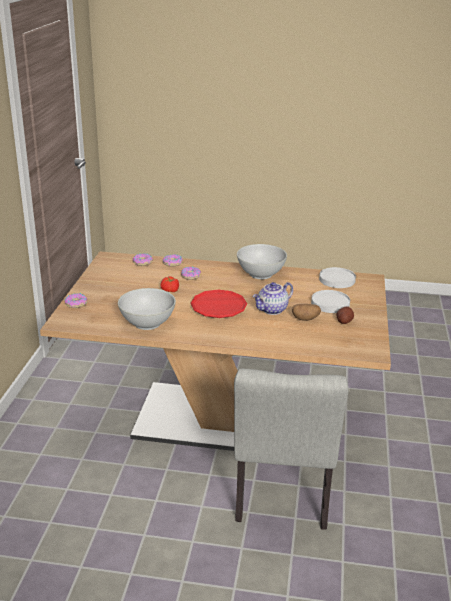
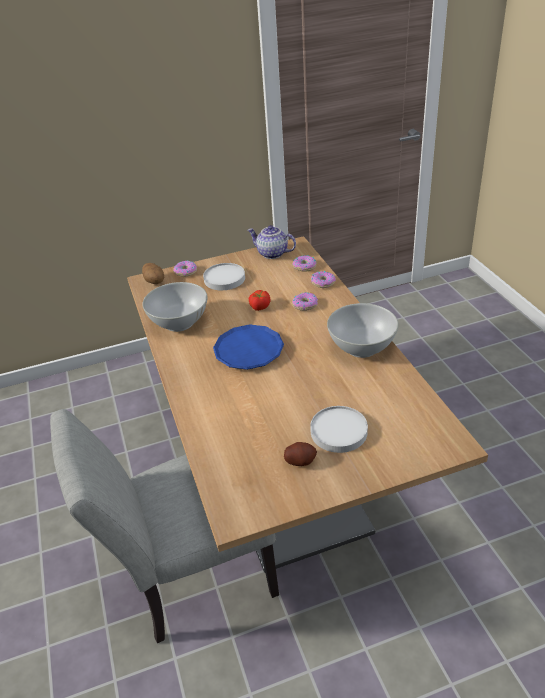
camera: 65 degrees right, 10 degrees up
red plate [190,290,247,318] -> blue plate [213,324,284,370]
teapot [252,282,293,315] -> teapot moved to [248,225,296,259]
potato [292,304,321,321] -> potato moved to [142,263,164,284]
white plate [319,267,356,288] -> white plate moved to [203,263,245,290]

